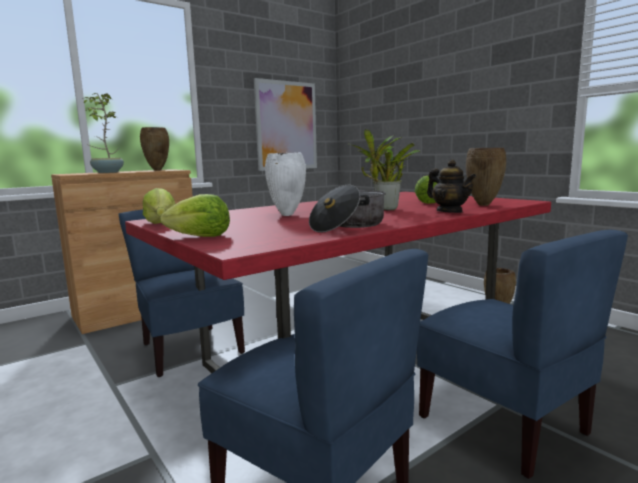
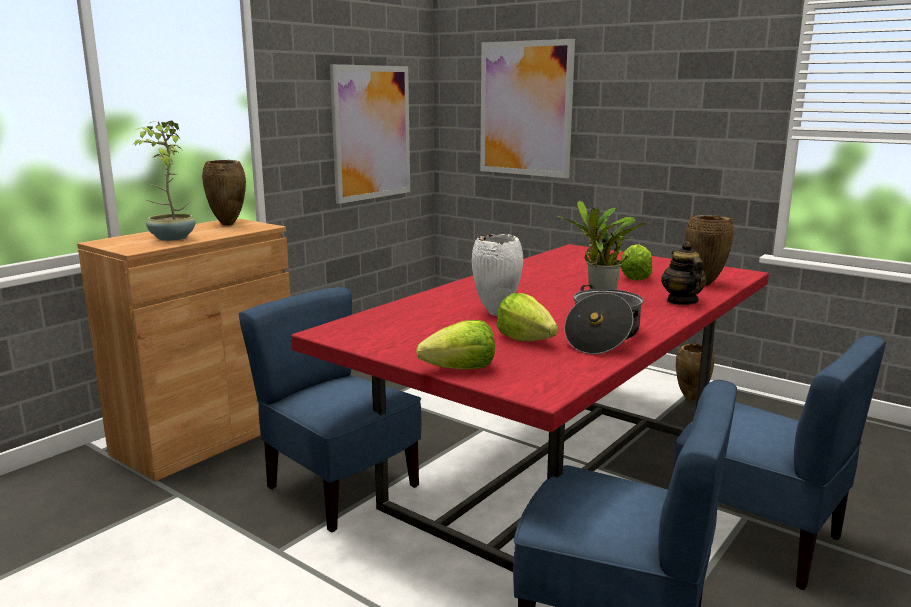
camera: 15 degrees left, 5 degrees up
lettuce [143,188,175,224] -> lettuce moved to [496,293,558,342]
teapot [427,159,476,213] -> teapot turned 135 degrees counterclockwise [661,241,707,305]
none -> picture [480,39,575,178]

